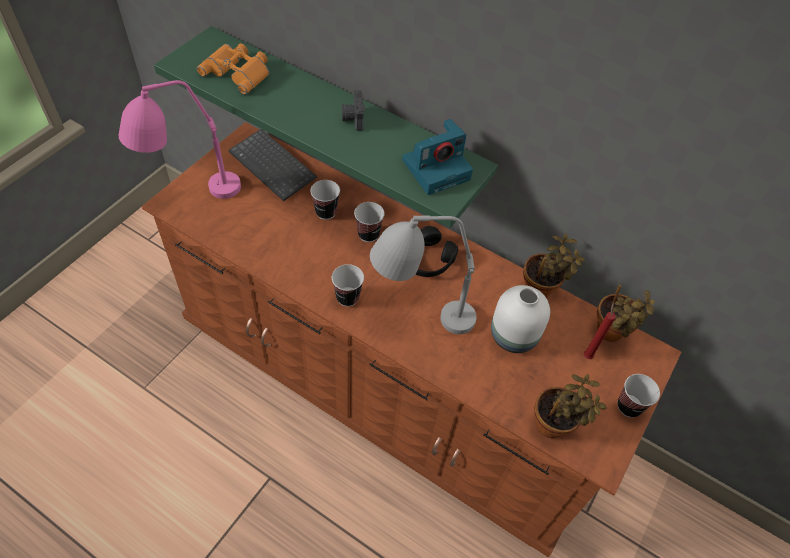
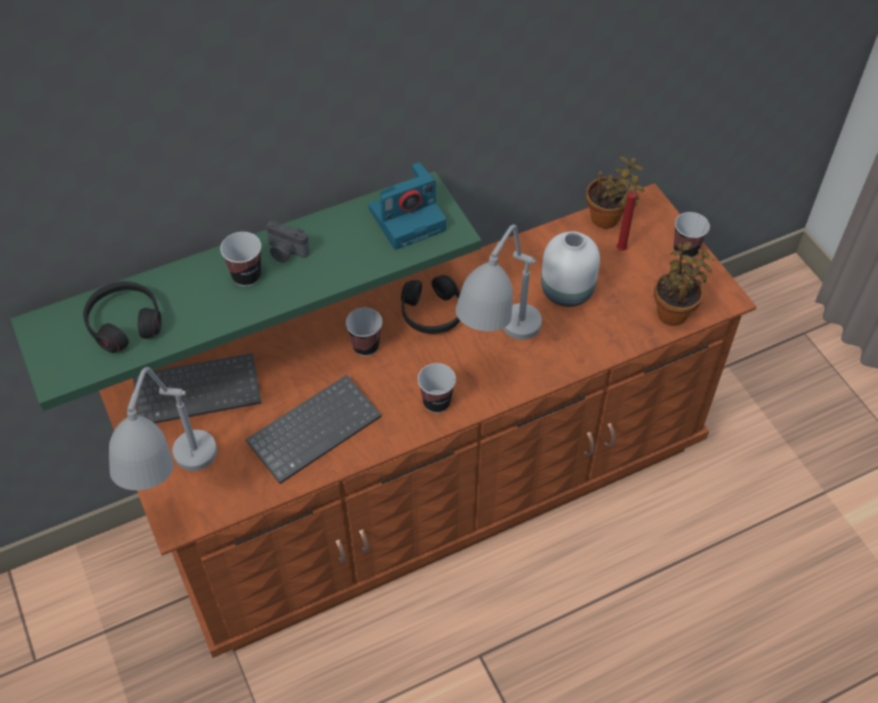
camera: 55 degrees left, 0 degrees up
pink table lamp [118,80,241,199] -> grey table lamp [109,367,217,490]
orange binoculars [197,43,269,94] -> black headphones [83,281,161,353]
cup [310,180,340,220] -> cup moved to [220,232,261,286]
camera [402,119,473,195] -> camera turned 60 degrees clockwise [368,162,446,250]
potted plant [523,234,585,298] -> none
none -> keyboard [246,375,382,484]

